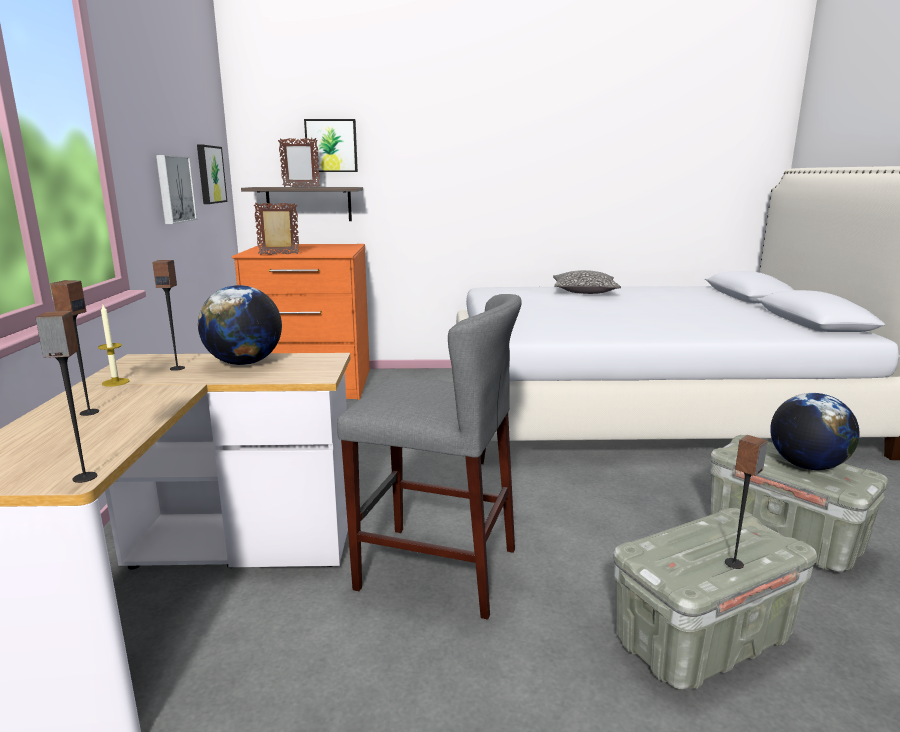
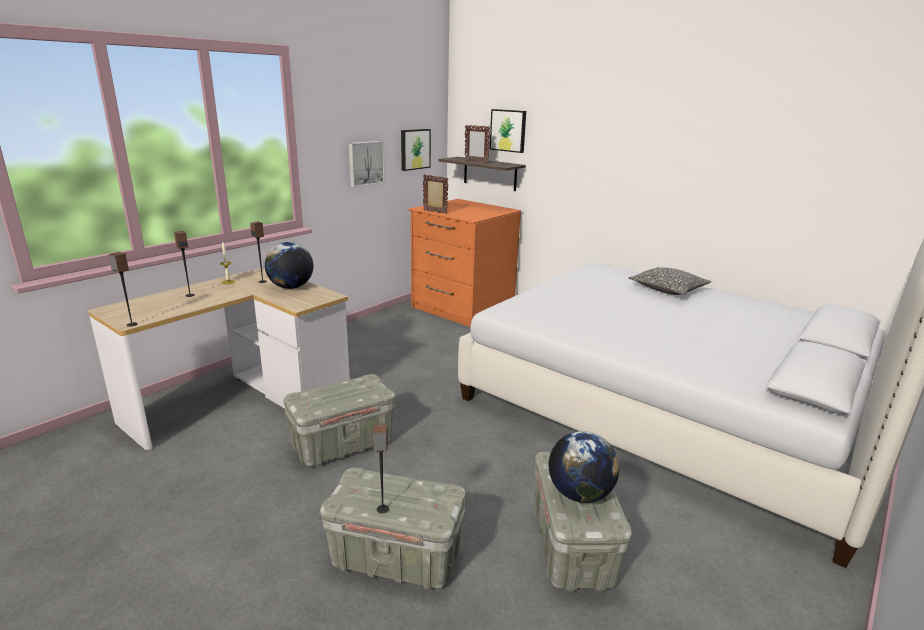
camera: 40 degrees right, 5 degrees up
grey stool [337,294,522,620] -> grey storage box [283,374,395,466]

